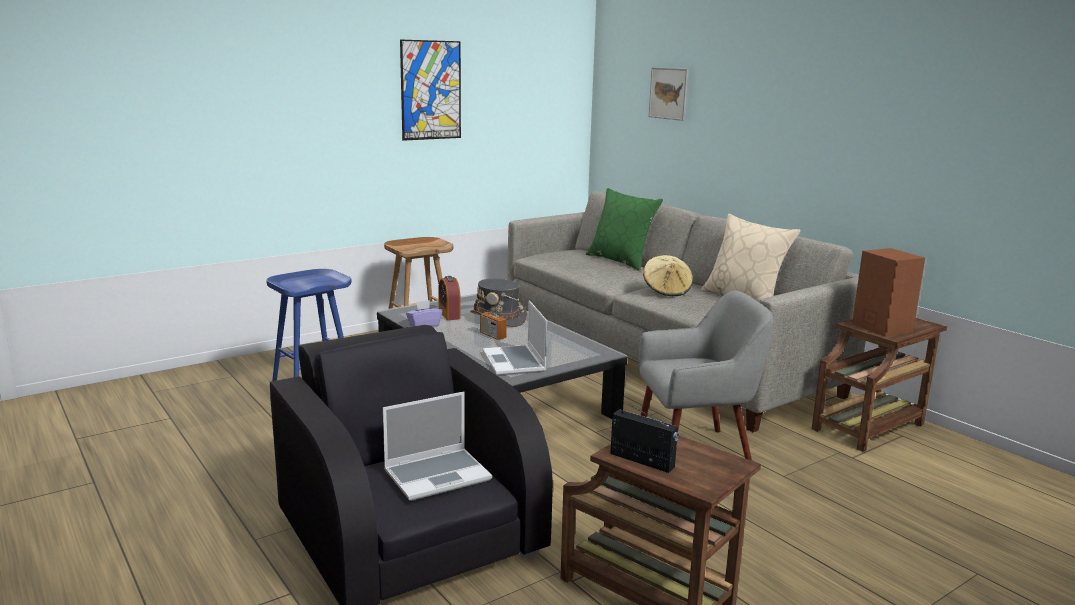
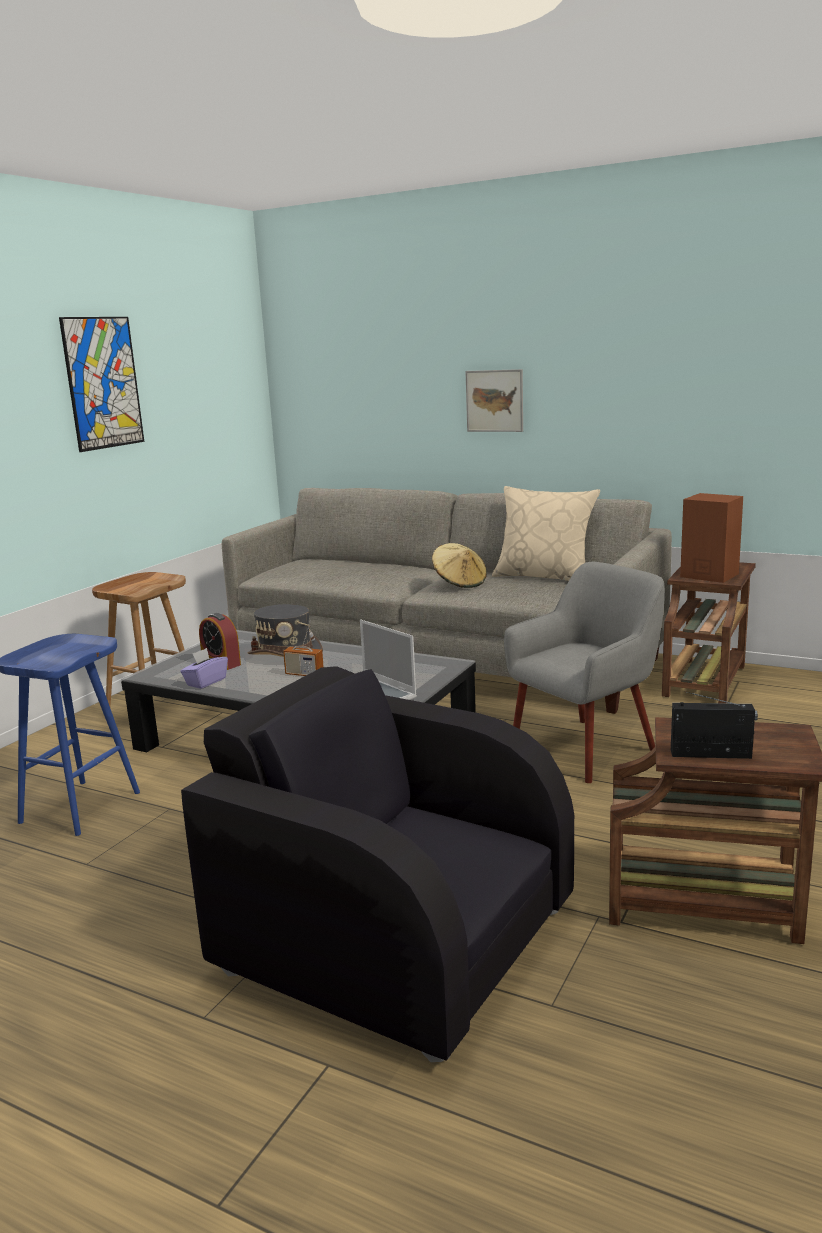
camera: 25 degrees left, 0 degrees up
laptop [383,392,492,501] -> none
green pillow [586,188,663,271] -> none
picture [649,67,688,121] -> picture moved to [465,369,523,432]

